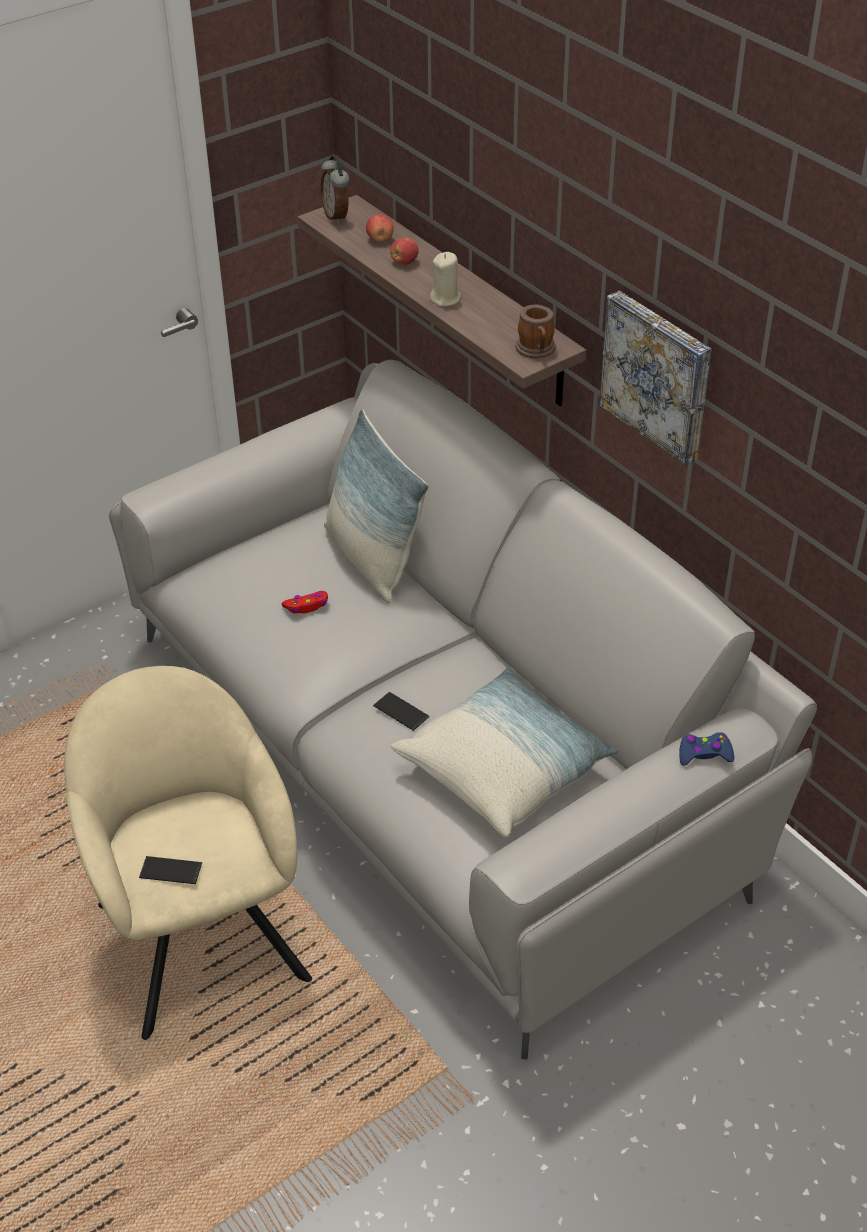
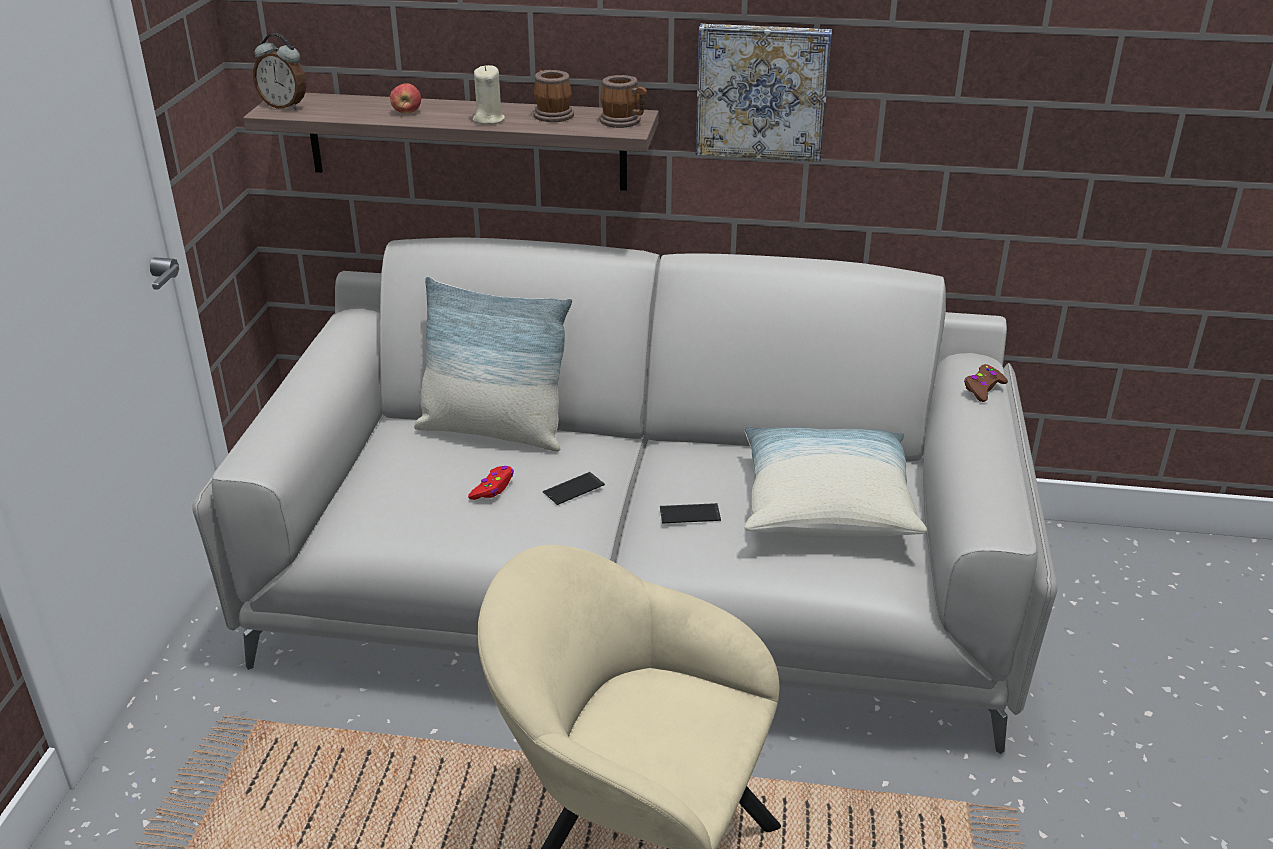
camera: 45 degrees left, 10 degrees down
phone [139,856,202,884] -> phone moved to [543,472,605,505]
apple [366,214,394,242] -> none
blue game controller [679,732,735,766] -> brown game controller [964,364,1008,402]
none -> mug [533,70,574,122]

